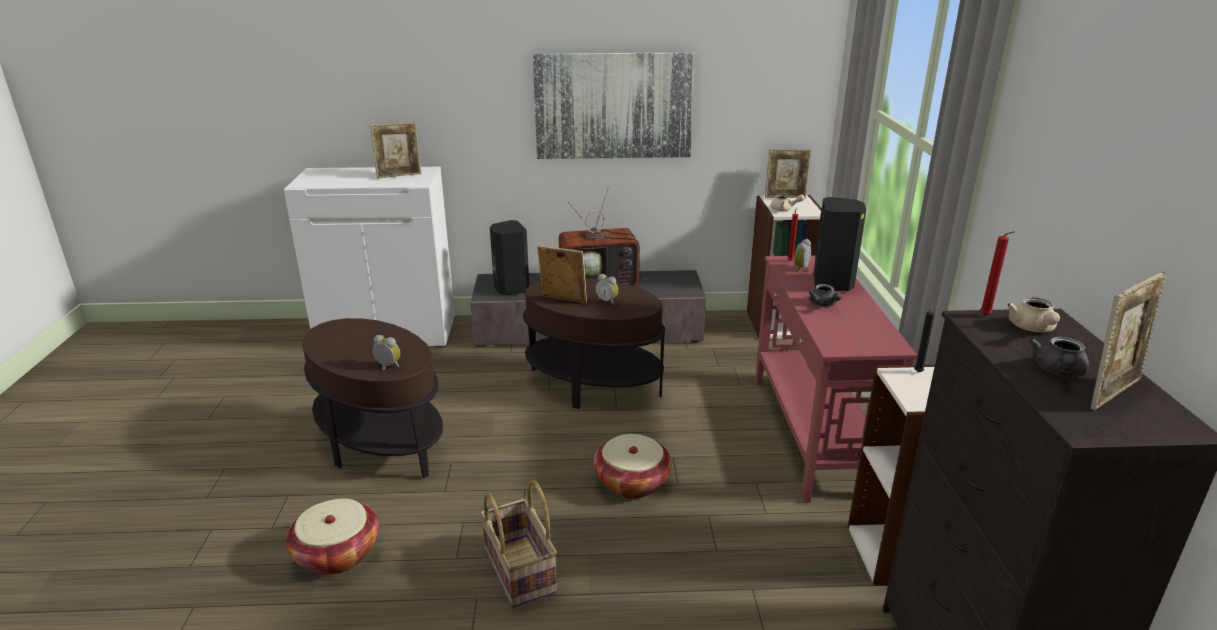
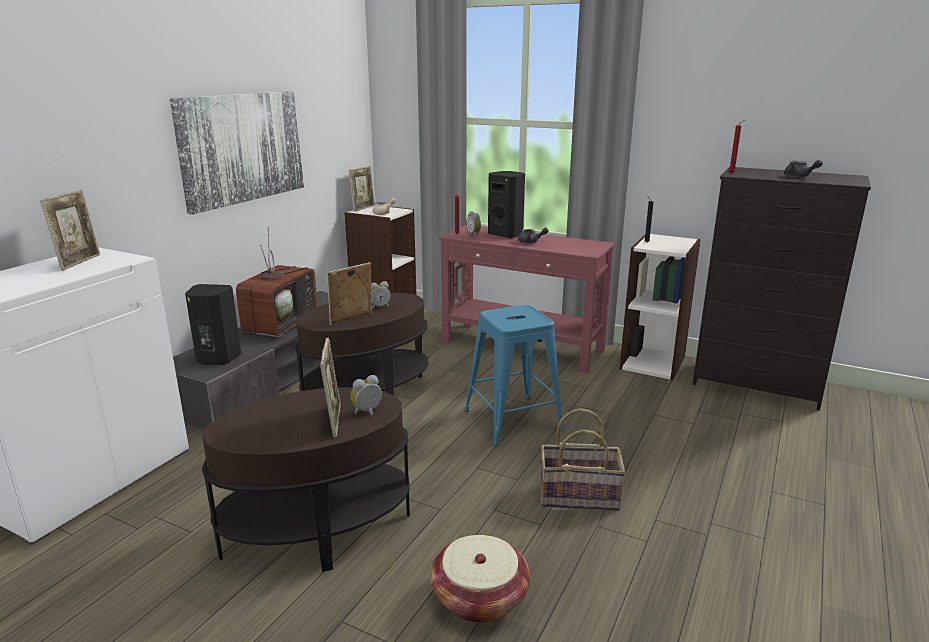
camera: 60 degrees left, 5 degrees down
basket [593,434,672,498] -> blue stool [465,305,564,446]
beige teapot [1007,297,1060,332] -> none
picture frame [1091,272,1166,410] -> picture frame moved to [320,338,341,437]

